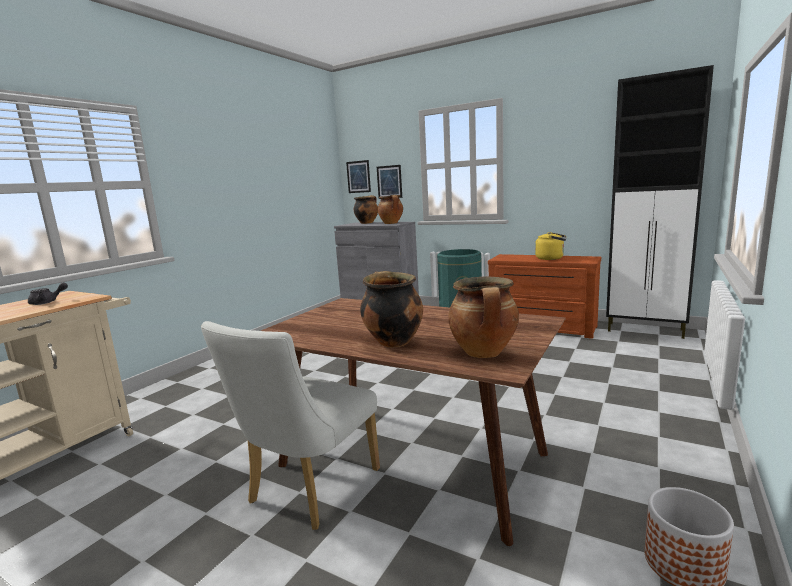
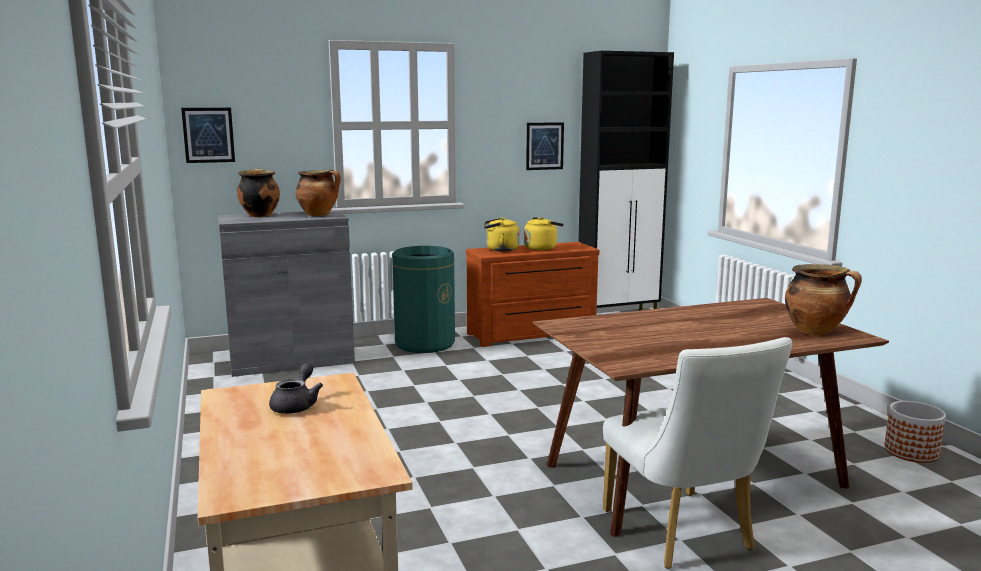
camera: 50 degrees left, 0 degrees up
cooking pot [360,271,423,347] -> none
picture [377,165,402,199] -> picture moved to [526,122,564,170]
none -> yellow kettle [484,217,520,251]

